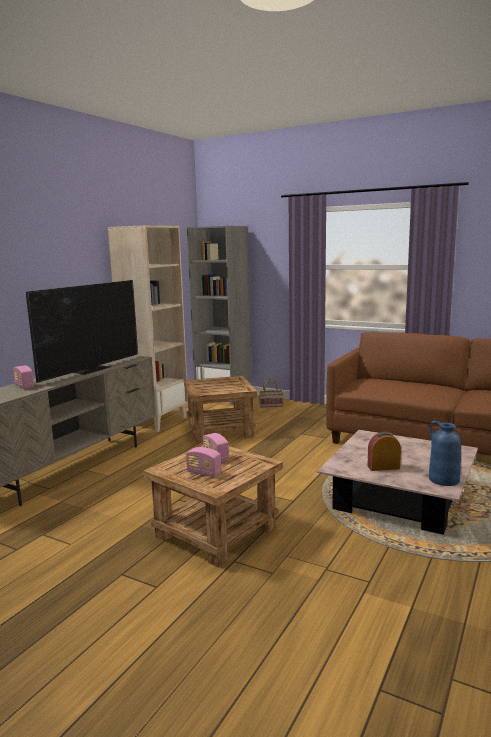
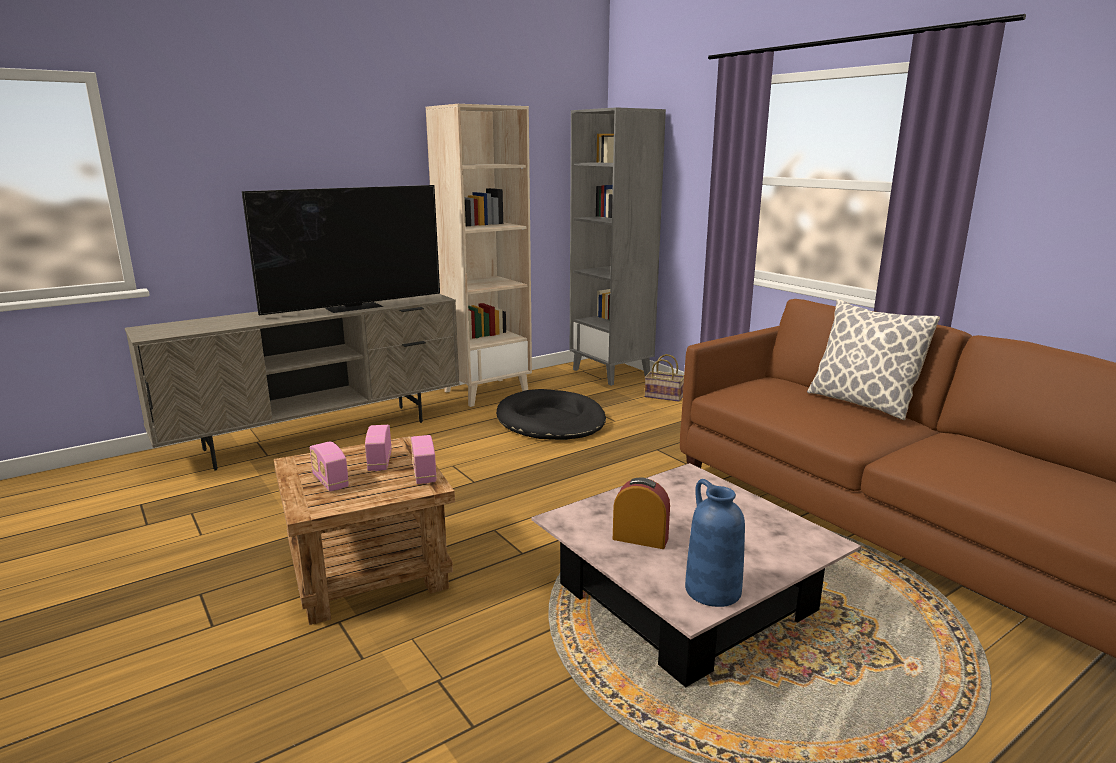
camera: 25 degrees right, 5 degrees up
radio [13,365,34,389] -> radio moved to [411,435,437,484]
brown side table [184,376,257,443] -> black dog bed [496,389,606,440]
none -> pillow [807,299,940,420]

